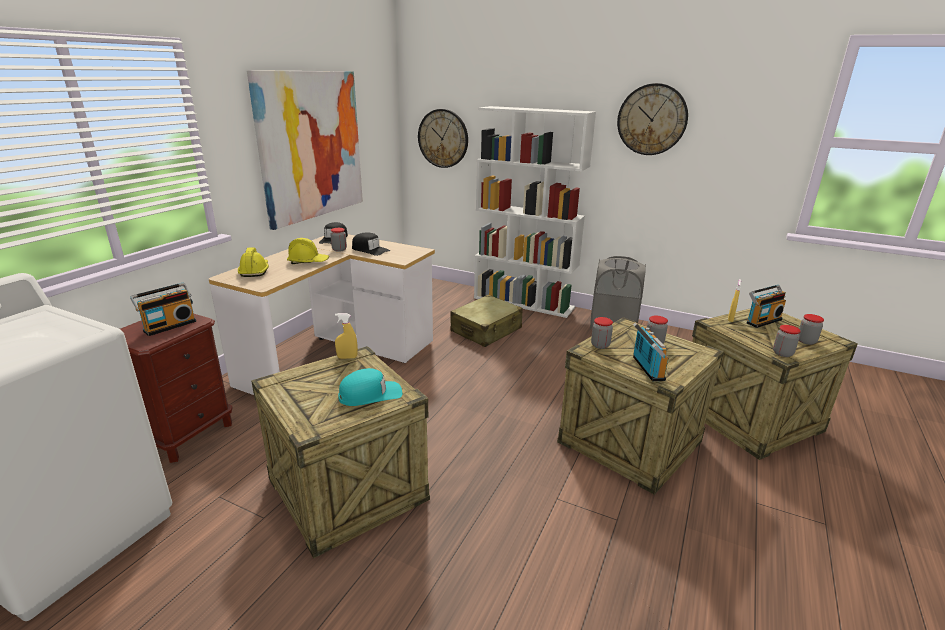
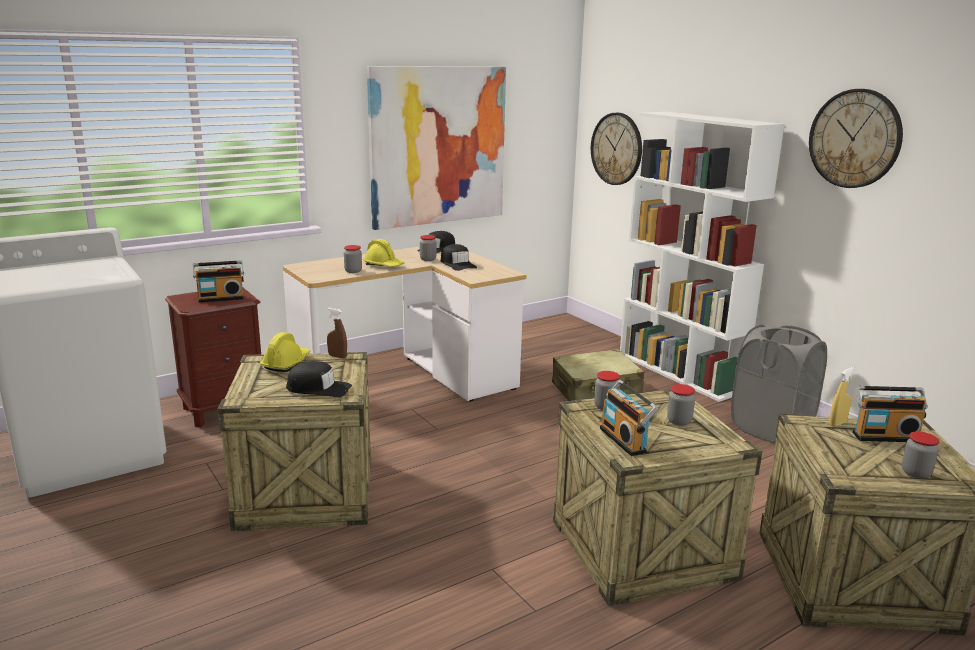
camera: 30 degrees right, 5 degrees down
yellow hard hat [238,247,269,277] -> yellow hard hat moved to [260,332,311,372]
yellow spray bottle [335,313,358,359] -> brown spray bottle [327,308,347,358]
turquoise cap [338,368,402,406] -> black cap [286,361,352,397]
radio [633,322,669,381] -> radio turned 135 degrees clockwise [600,380,658,456]
jar [773,325,801,357] -> jar moved to [344,245,362,273]

